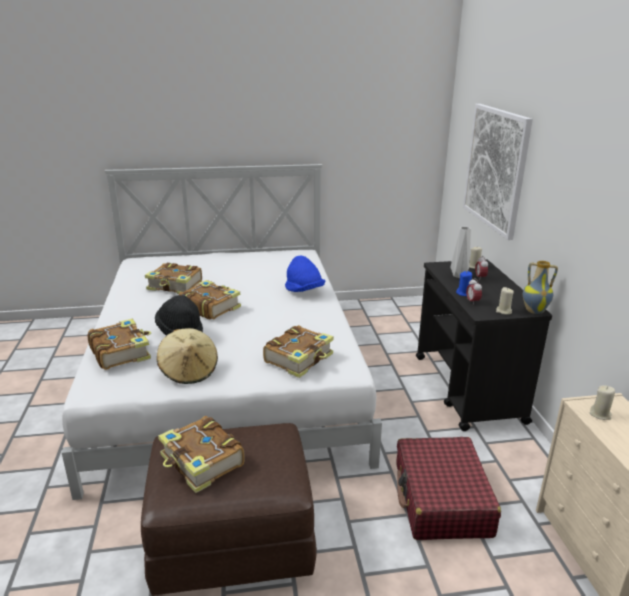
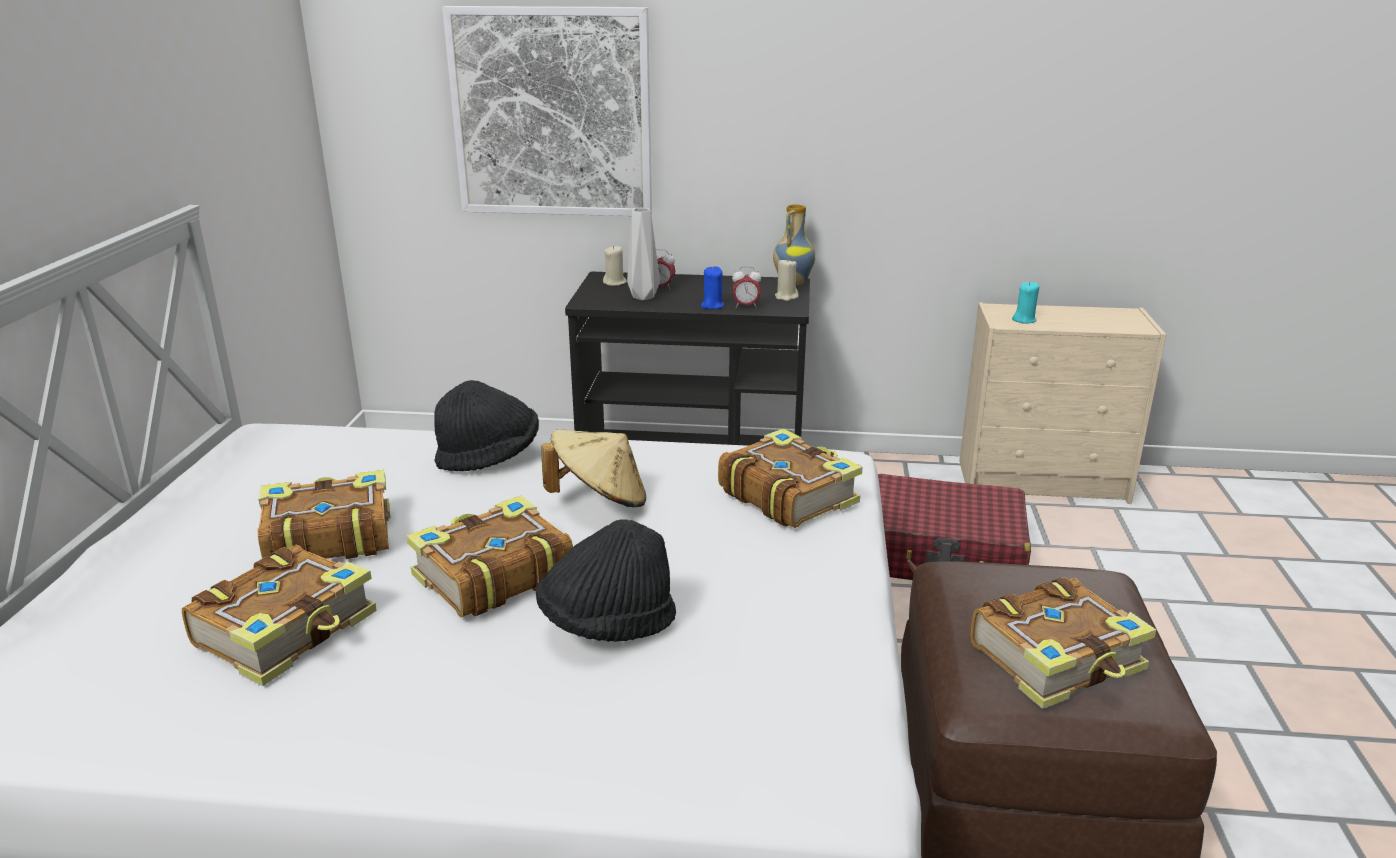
camera: 75 degrees left, 0 degrees up
book [87,319,151,370] -> book moved to [257,470,390,559]
beige hat [157,328,218,384] -> beige hat moved to [541,429,646,507]
blue hat [285,255,325,292] -> black hat [434,380,539,471]
beige candle [590,386,615,420] -> turquoise candle [1012,282,1039,324]

